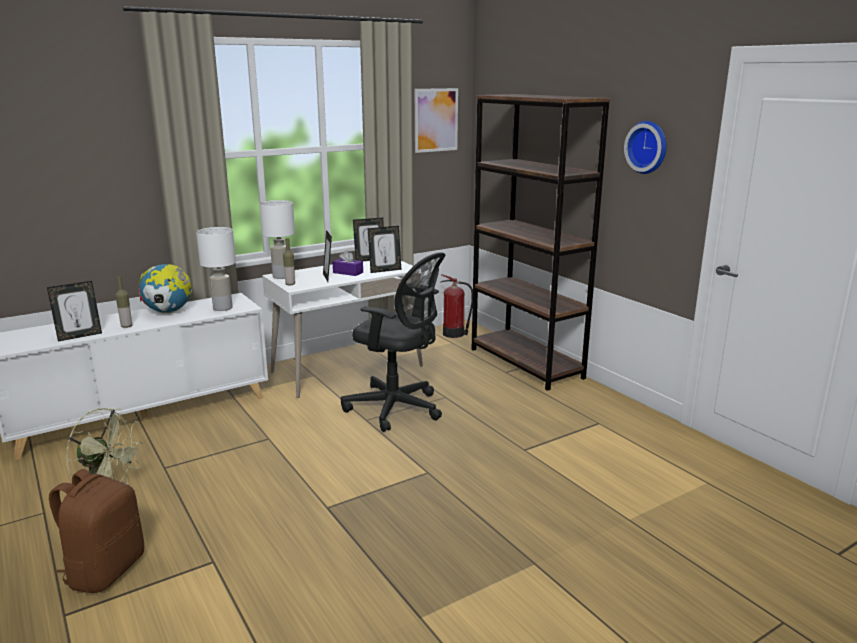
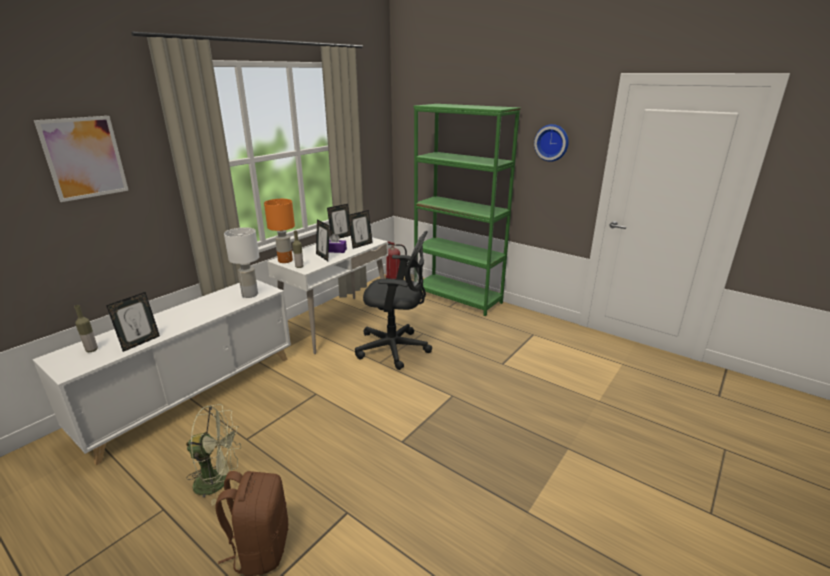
camera: 20 degrees left, 5 degrees up
bottle [115,276,132,328] -> bottle moved to [74,305,98,352]
globe [139,264,192,314] -> none
white table lamp [259,200,295,279] -> orange table lamp [264,199,295,263]
picture [415,88,458,153] -> picture moved to [34,116,129,202]
brown bookcase [472,94,610,391] -> green bookcase [414,104,521,316]

